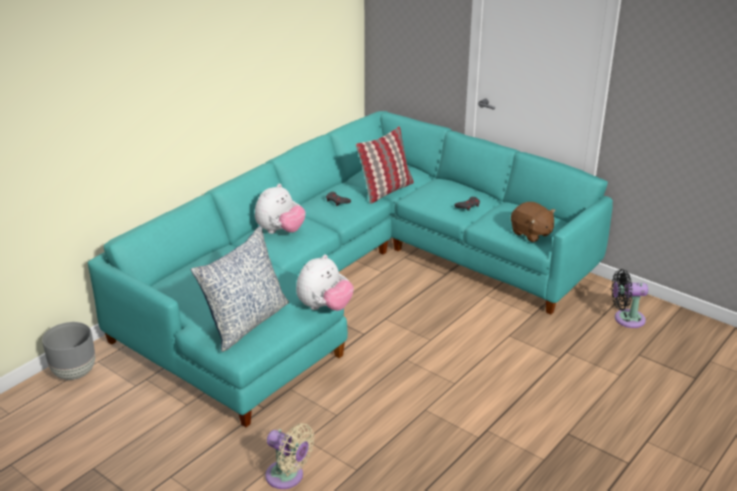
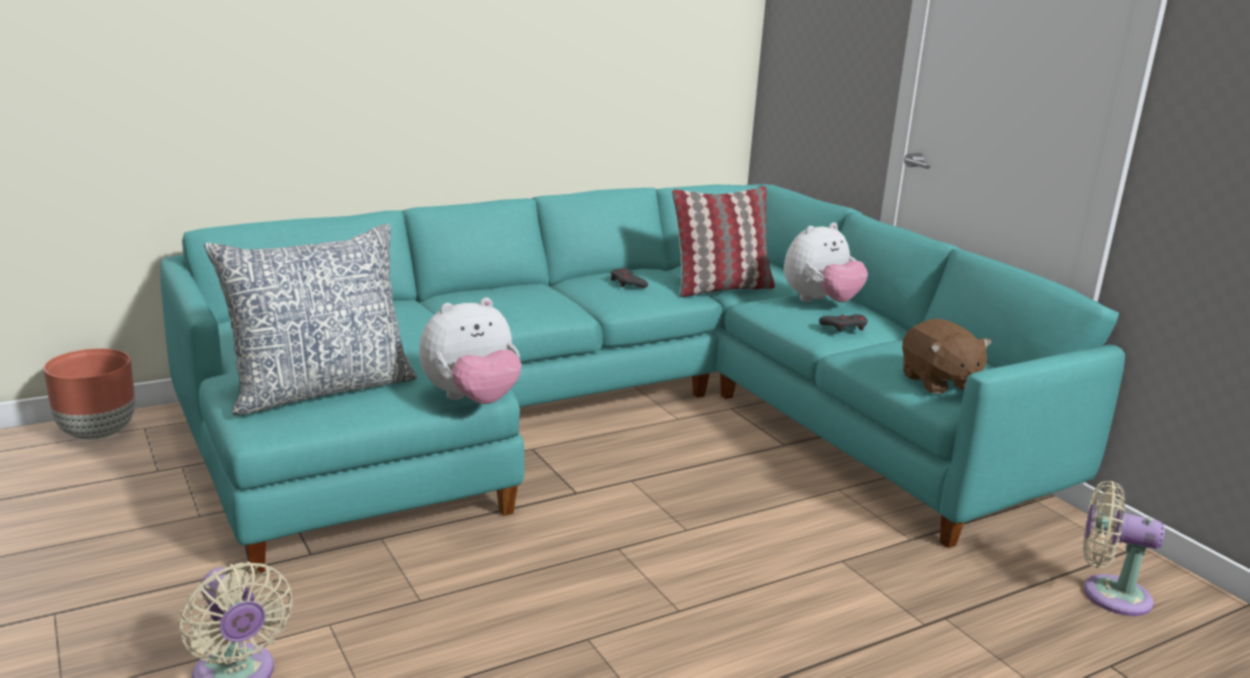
camera: 20 degrees right, 10 degrees down
grey planter [42,322,95,380] -> brown planter [44,349,135,440]
plush toy [255,184,306,234] -> plush toy moved to [784,222,868,302]
black fan [612,269,648,328] -> beige fan [1083,481,1165,616]

